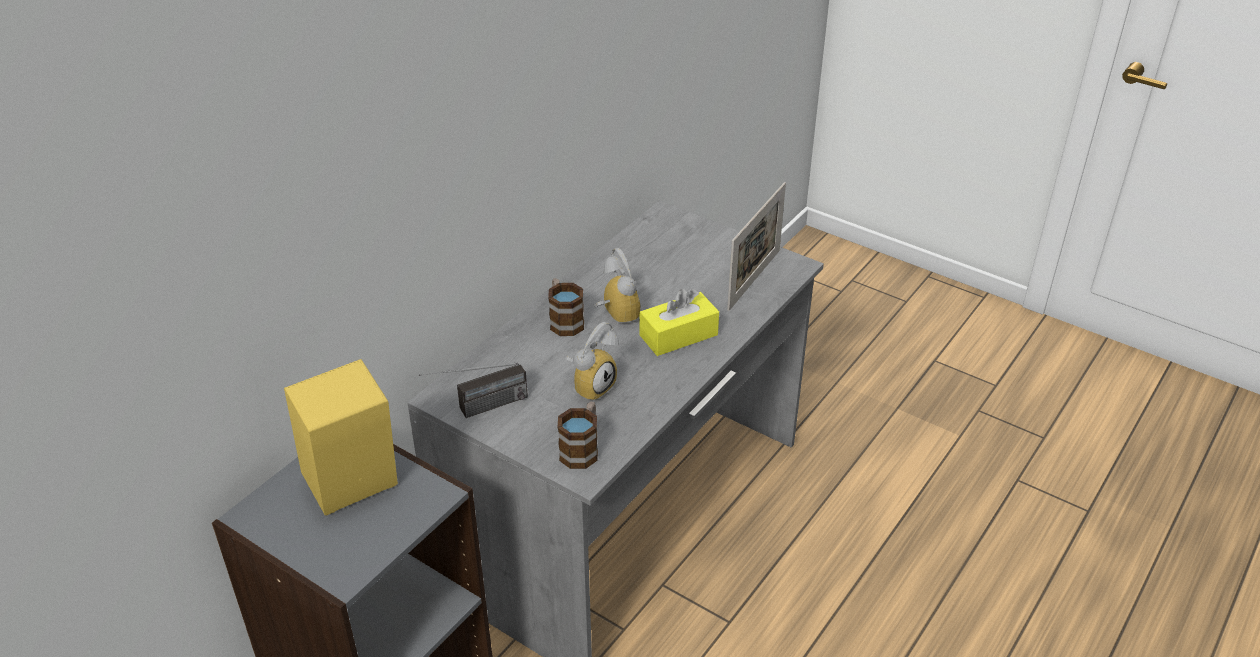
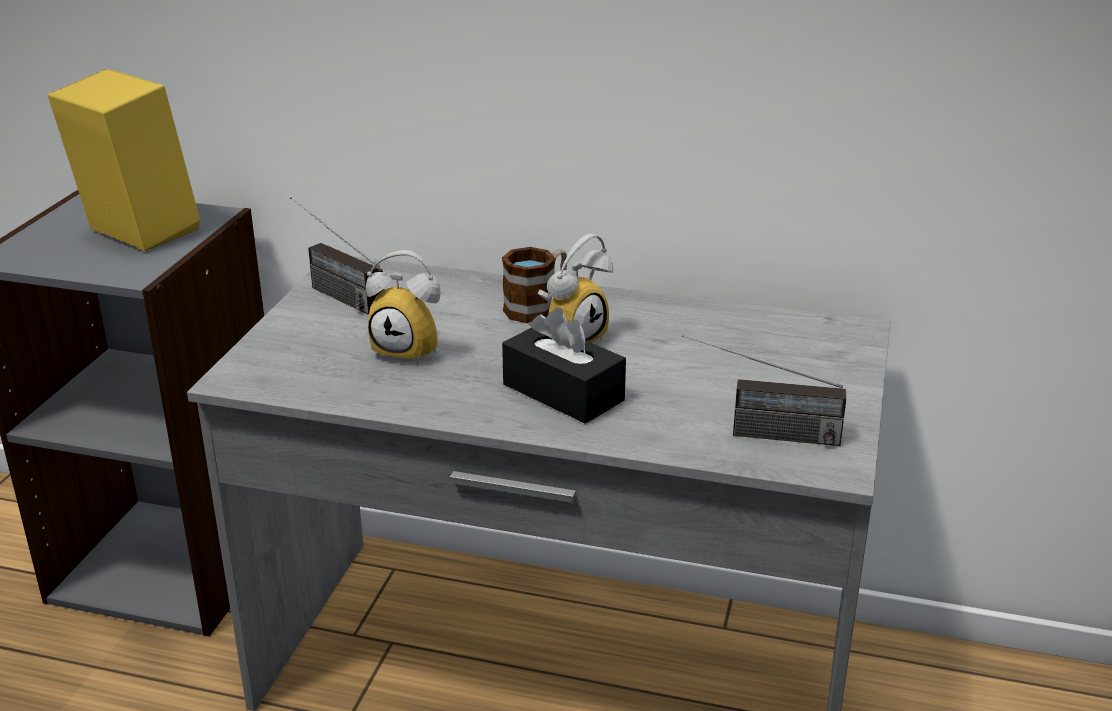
camera: 70 degrees right, 10 degrees down
mug [558,402,598,469] -> none
yellow tissue box [639,288,719,356] -> black tissue box [502,308,626,424]
picture frame [727,182,786,311] -> radio [682,335,846,446]

